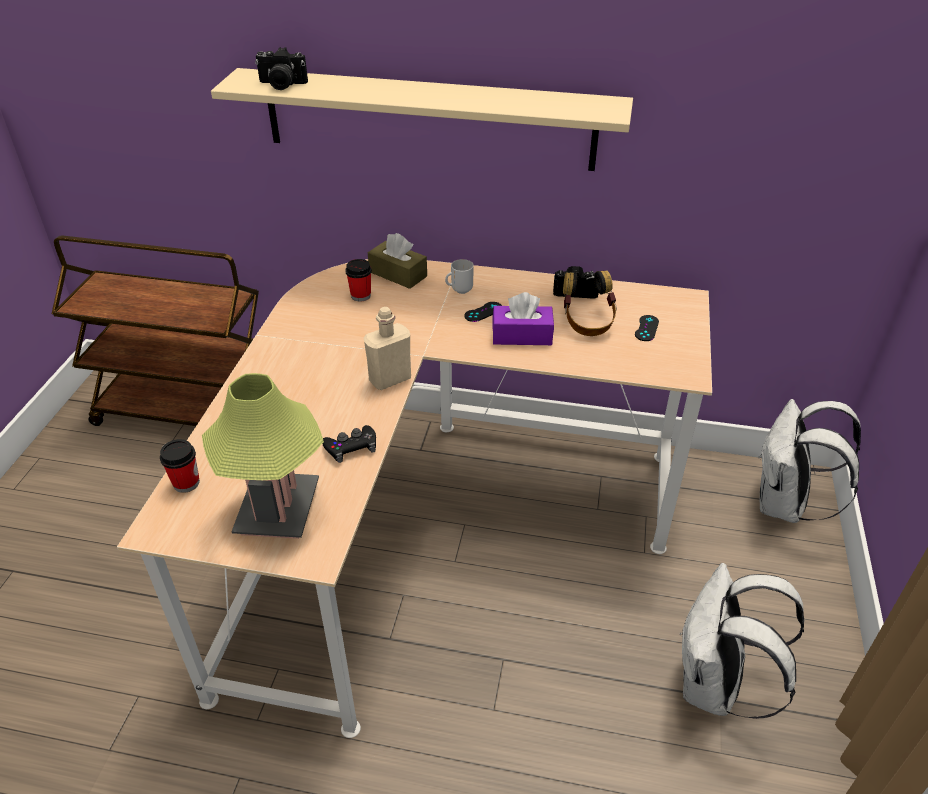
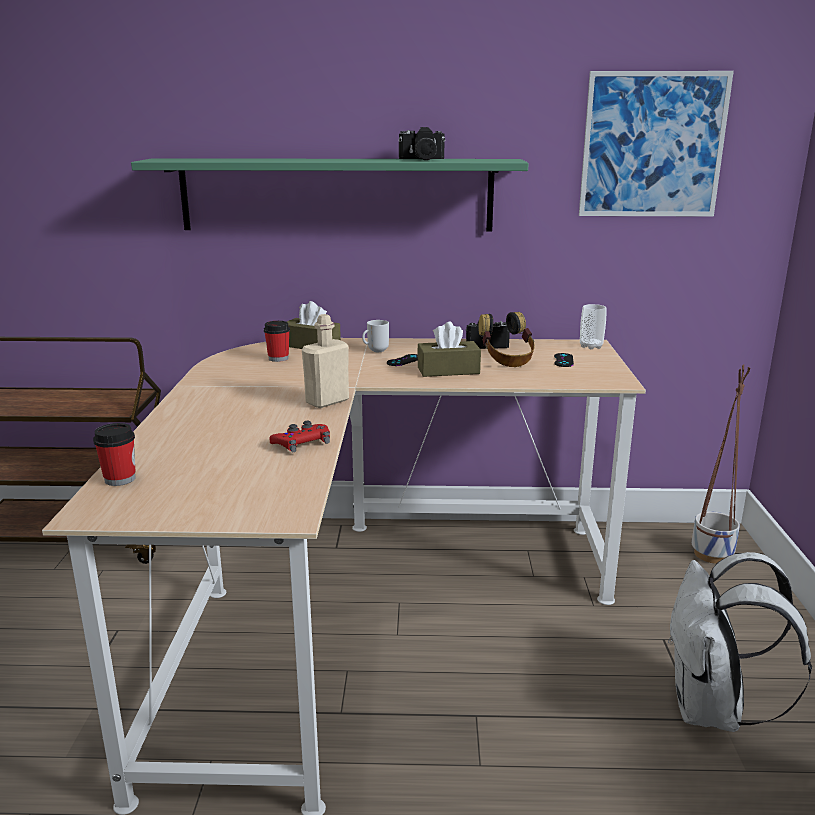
camera: 10 degrees left, 20 degrees down
table lamp [202,373,324,539] -> none
beige shelf [211,68,633,171] -> green shelf [131,158,529,231]
camera [255,47,308,90] -> camera moved to [399,127,445,160]
black game controller [322,425,376,463] -> red game controller [269,421,330,452]
purple tissue box [492,292,554,345] -> brown tissue box [417,322,481,377]
white backpack [758,399,861,523] -> planter [692,364,750,564]
none -> picture [579,71,734,216]
none -> cup [580,304,606,349]

